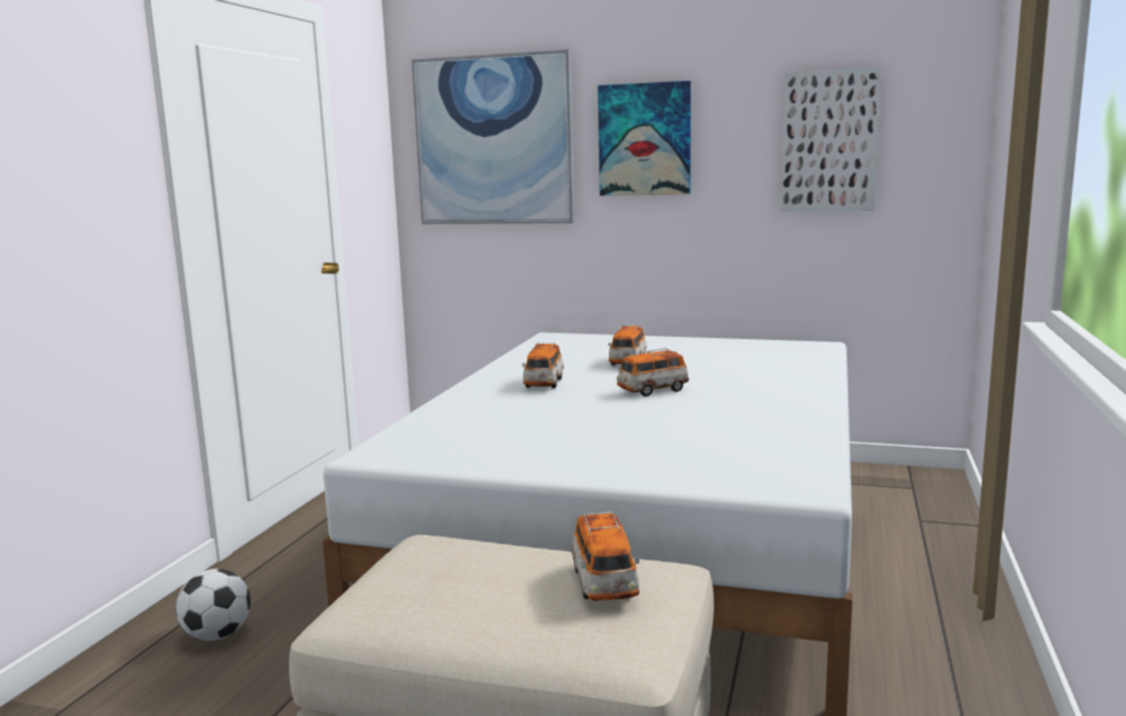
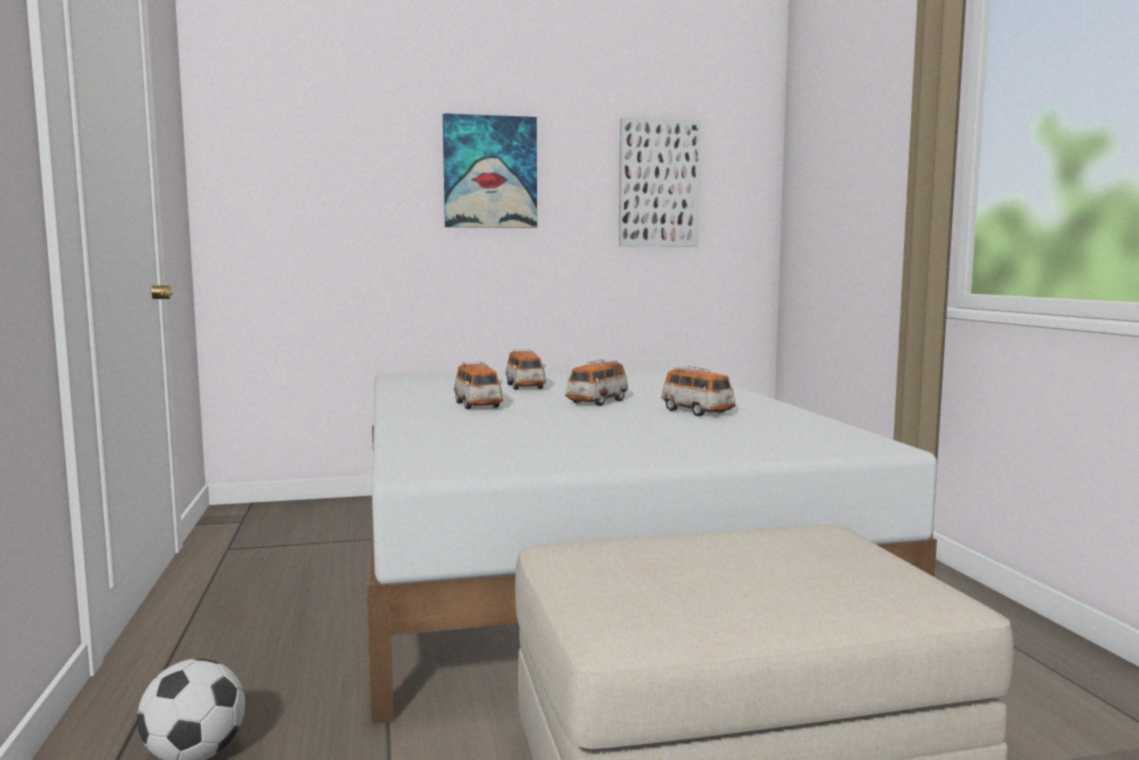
camera: 30 degrees left, 5 degrees down
picture [411,49,575,224] -> none
toy car [572,511,640,601] -> toy car moved to [661,366,736,416]

